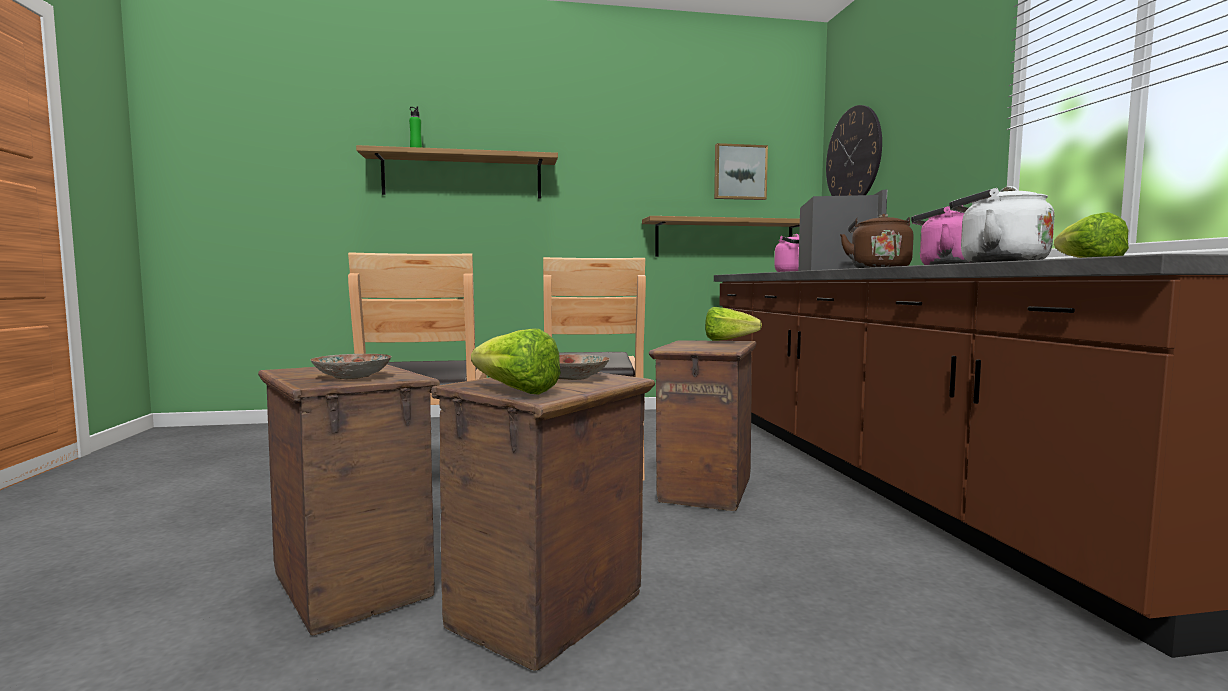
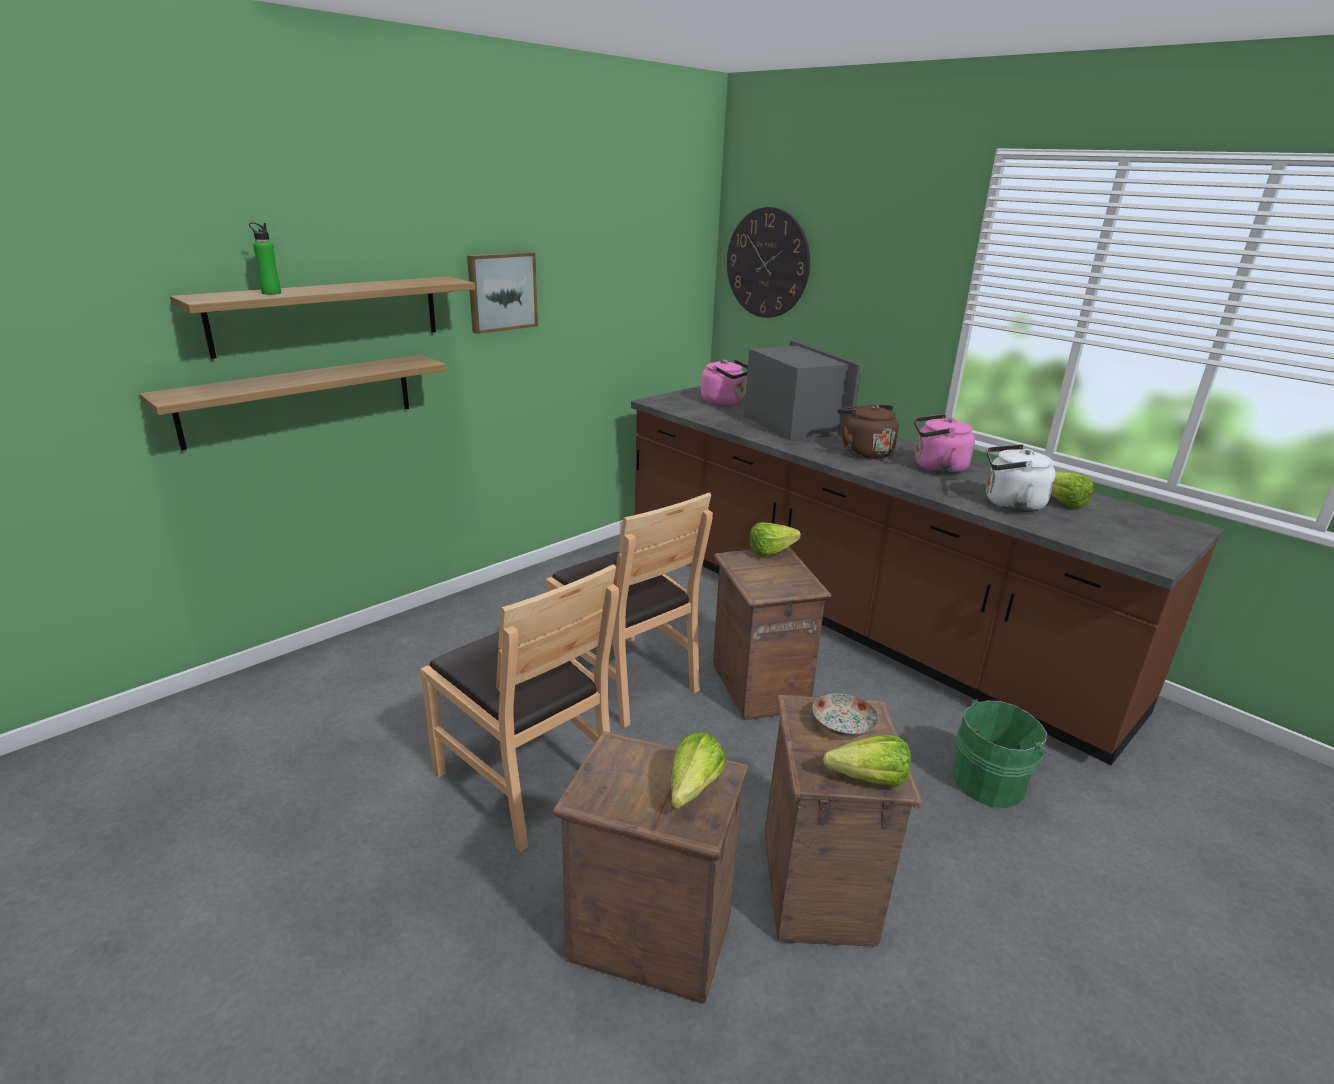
camera: 35 degrees left, 20 degrees up
plate [310,354,392,379] -> lettuce [671,732,726,809]
shelf [642,216,800,257] -> shelf moved to [139,355,447,451]
picture [714,143,768,200] -> picture moved to [467,252,538,334]
none -> green bucket [952,699,1052,808]

